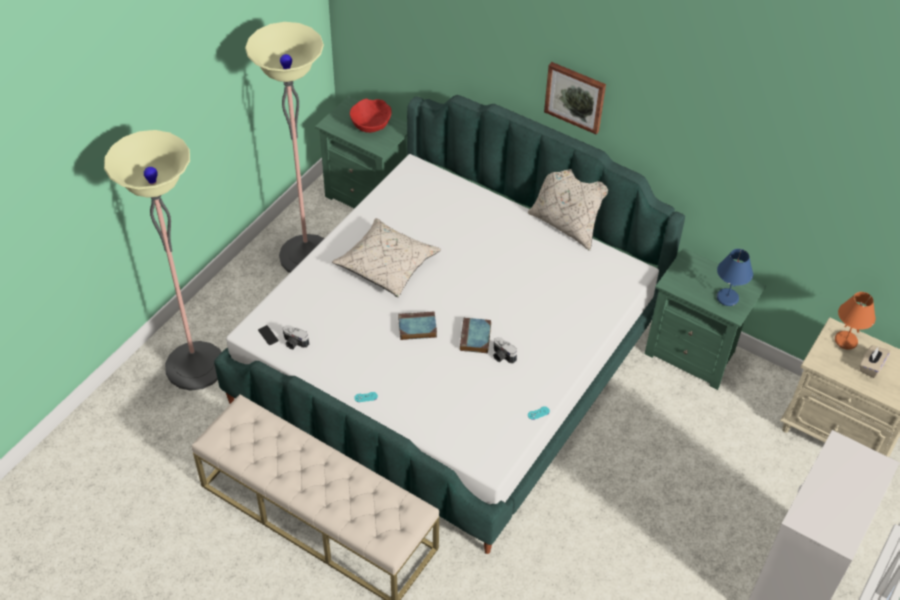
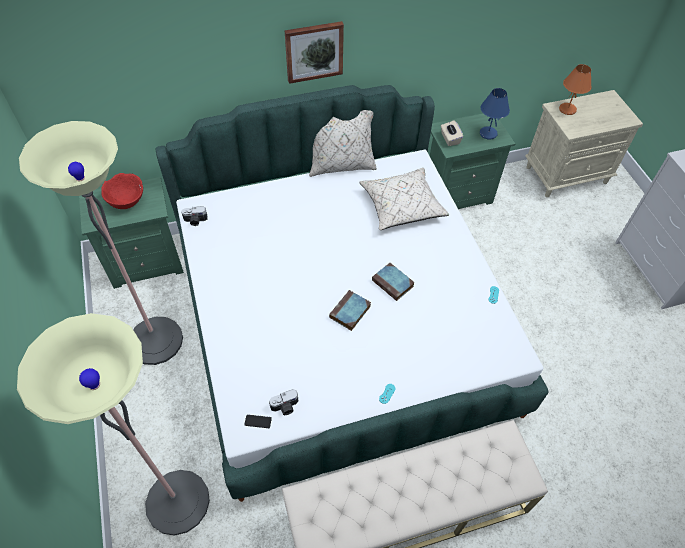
camera: 50 degrees left, 5 degrees up
beige pillow [332,218,441,297] -> beige pillow moved to [359,168,449,230]
camera [493,337,517,364] -> camera moved to [182,206,208,226]
beige tissue box [860,345,891,378] -> beige tissue box moved to [441,120,463,146]

